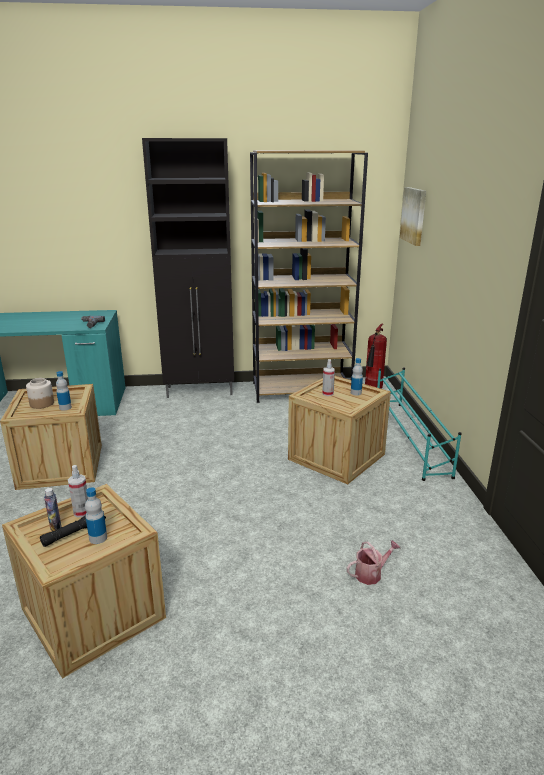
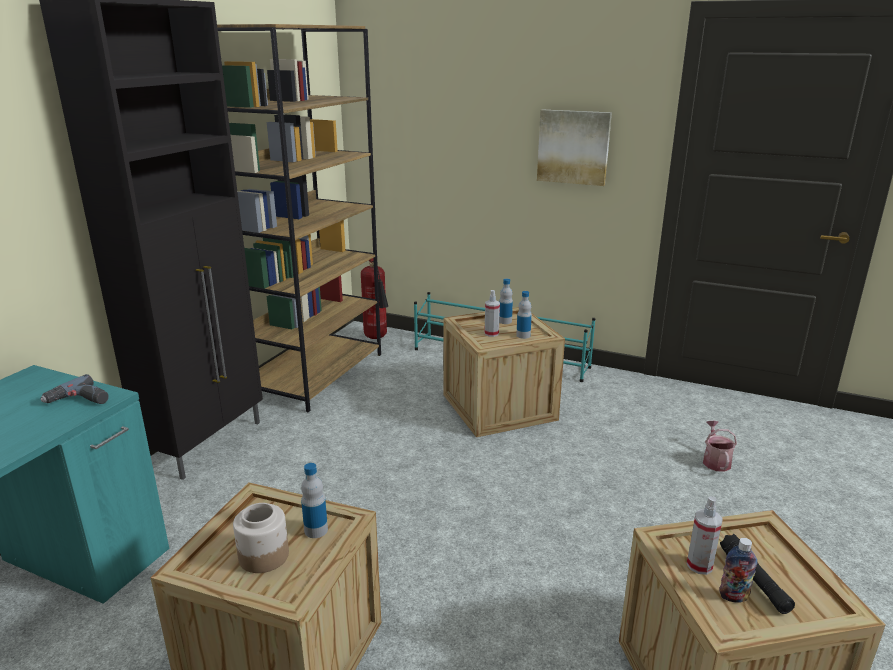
camera: 60 degrees left, 0 degrees up
bottle [85,487,107,544] -> bottle moved to [516,291,532,339]
picture [400,187,426,246] -> picture moved to [537,109,612,186]

